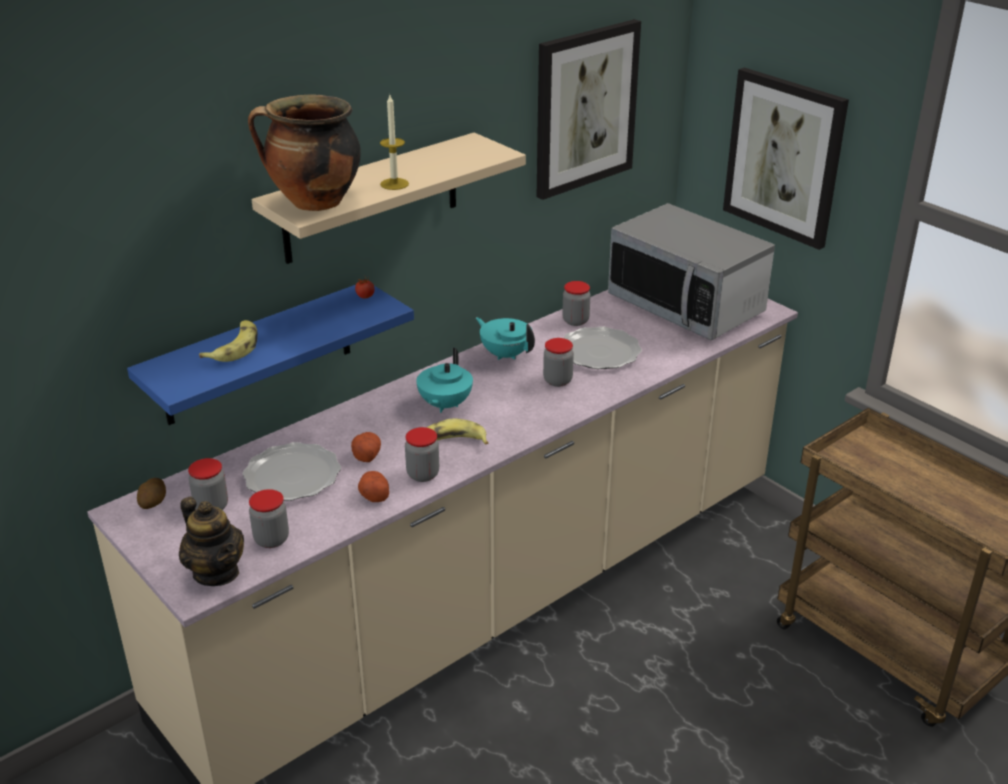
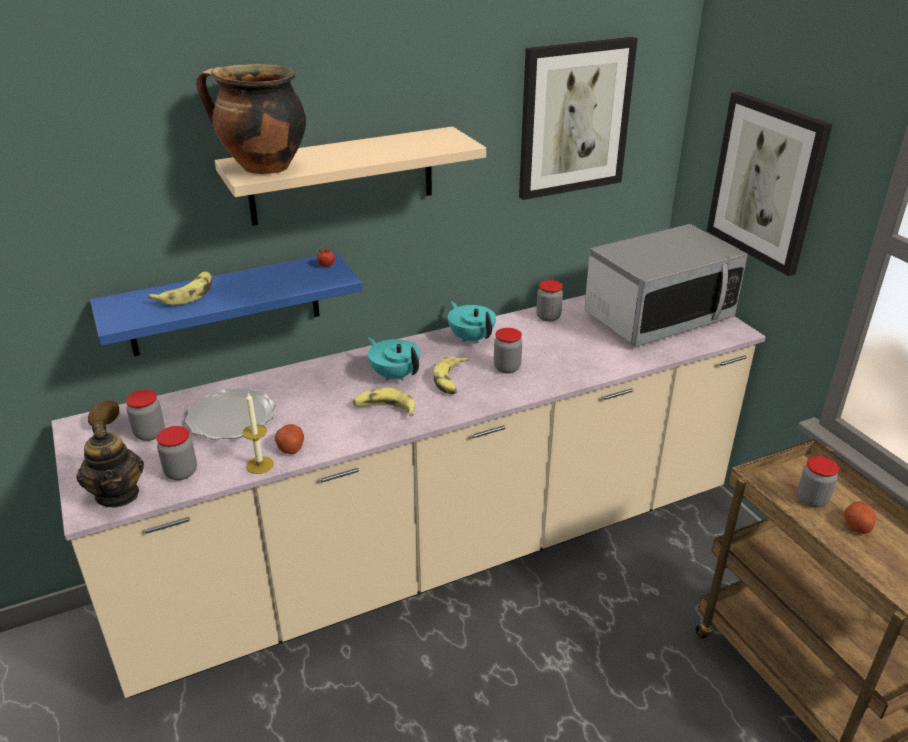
camera: 15 degrees right, 0 degrees up
potato [351,432,381,462] -> potato moved to [844,502,876,534]
candle [380,93,409,190] -> candle moved to [242,393,274,474]
jar [405,427,439,482] -> jar moved to [797,456,839,508]
turquoise teapot [416,348,473,413] -> turquoise teapot turned 105 degrees clockwise [368,337,420,381]
plate [564,326,642,369] -> none
microwave [608,203,775,340] -> microwave turned 90 degrees counterclockwise [584,224,748,347]
none -> banana [433,357,469,394]

